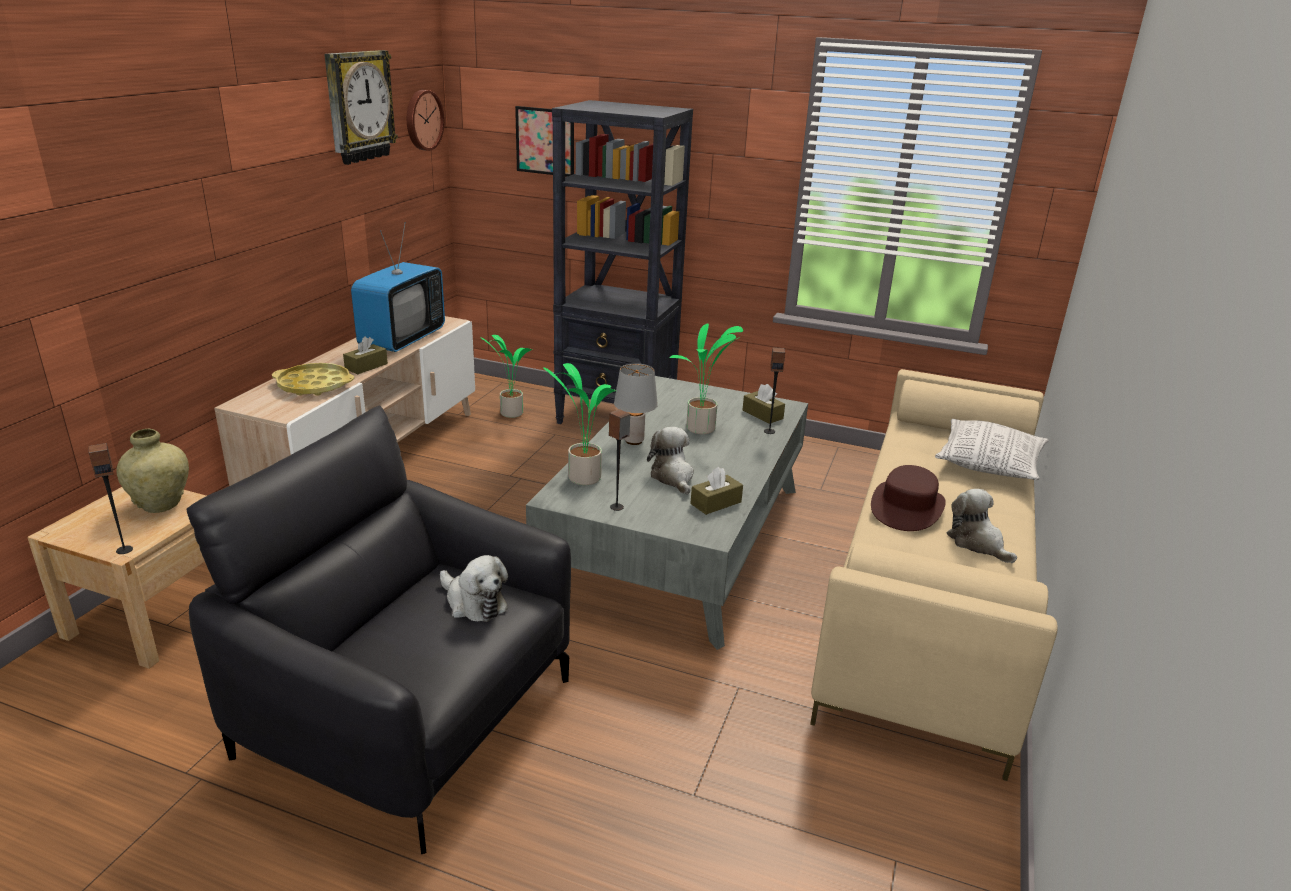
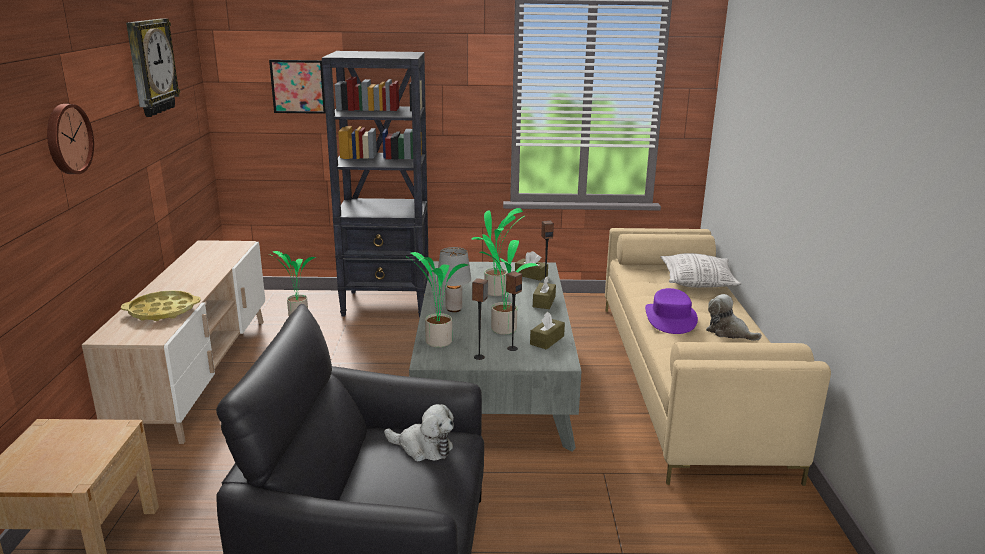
camera: 20 degrees left, 5 degrees down
speaker [88,443,133,554] -> speaker moved to [506,271,522,351]
beige vase [117,429,189,513] -> none
brown tissue box [343,336,388,374] -> brown tissue box moved to [533,276,556,309]
television [351,222,445,352] -> none
wall clock [407,90,445,151] -> wall clock moved to [47,104,94,174]
plush toy [647,427,694,495] -> potted plant [476,234,538,335]
brown hat [871,465,946,531] -> purple hat [645,288,698,334]

